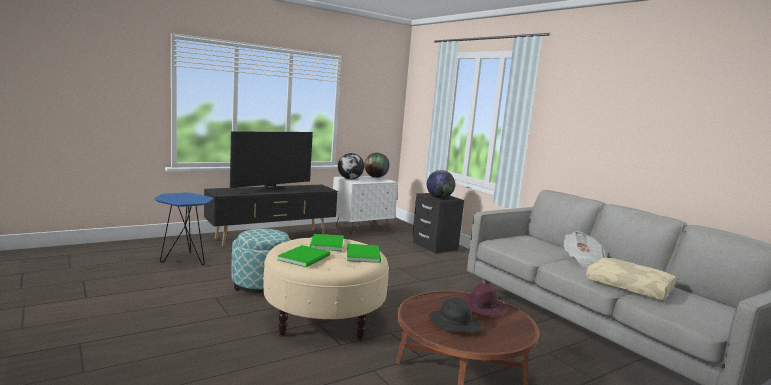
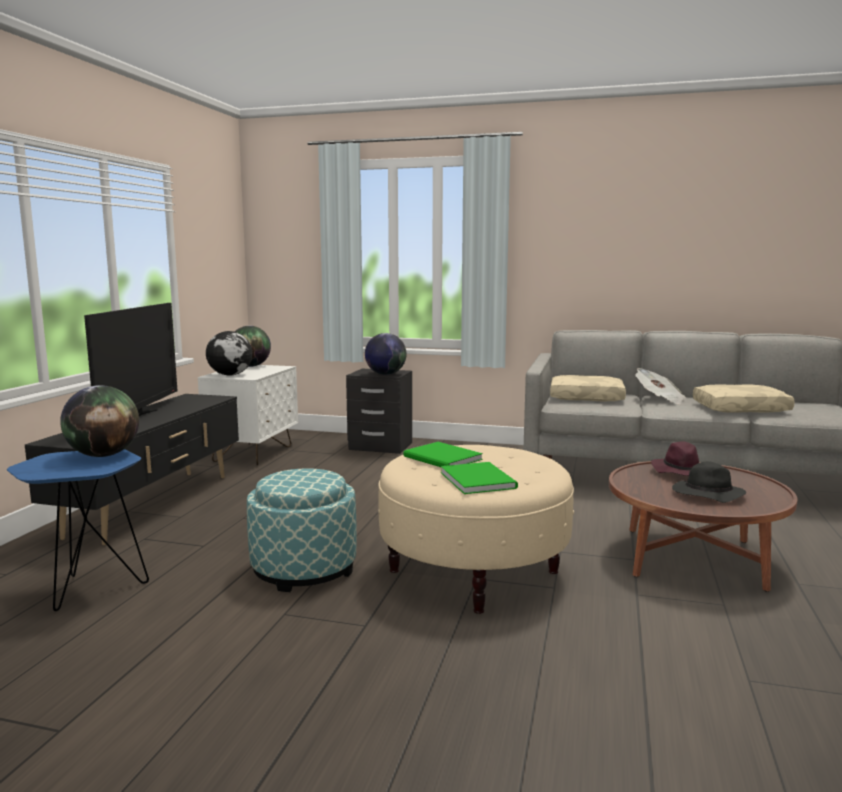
camera: 40 degrees left, 0 degrees up
green book [347,244,381,263] -> none
none -> globe [60,385,139,457]
none -> beige pillow [550,375,626,401]

